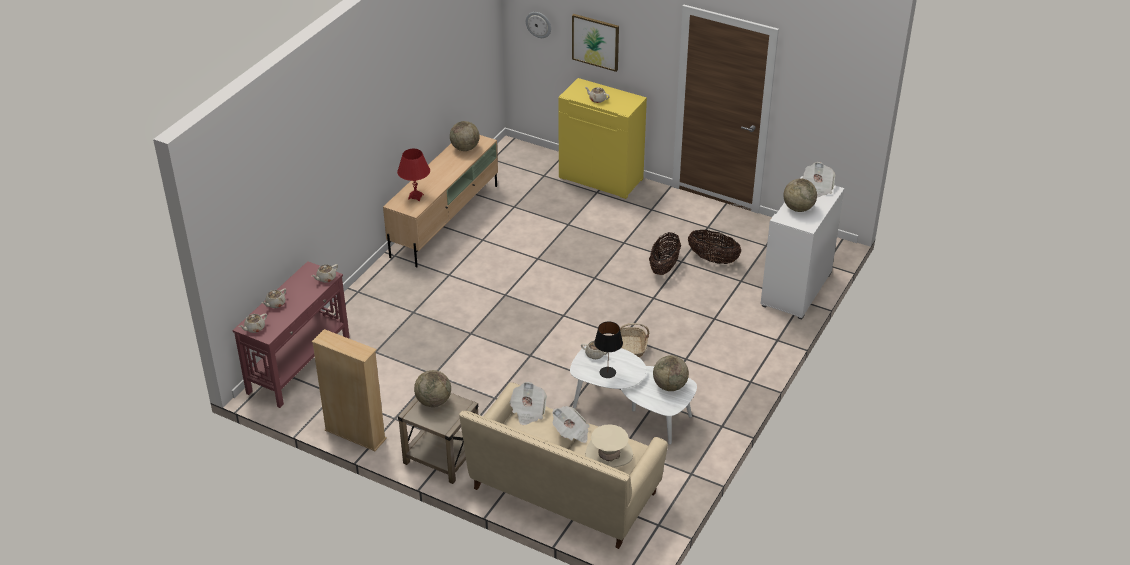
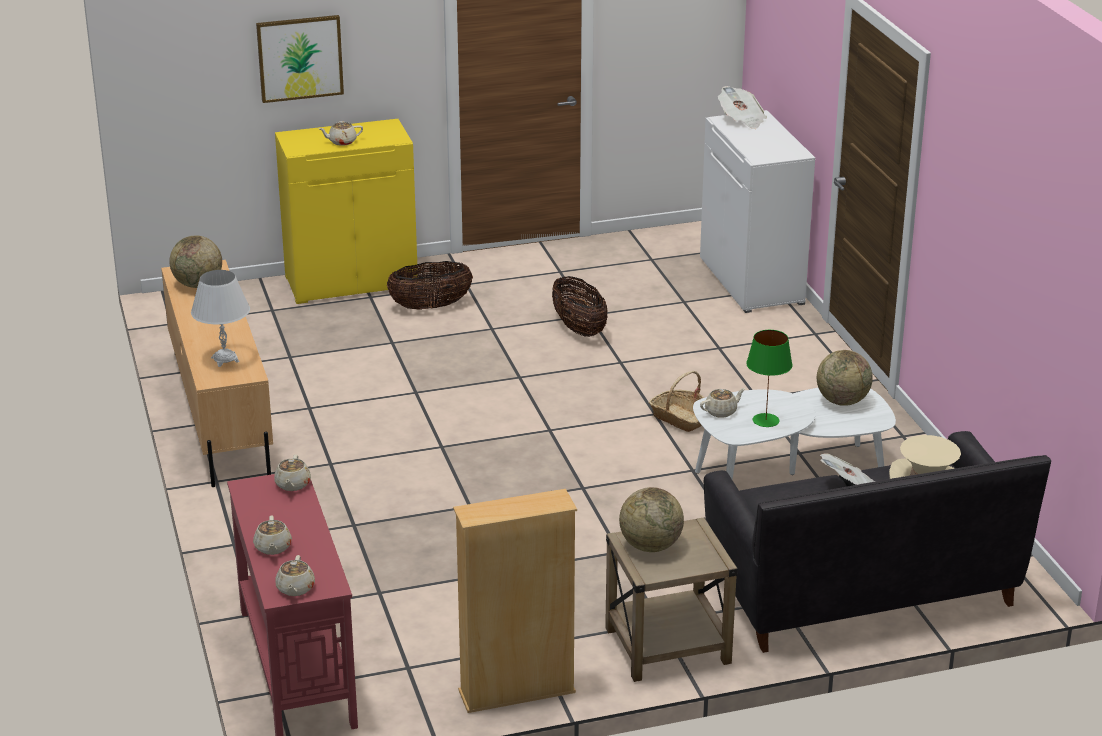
camera: 45 degrees left, 10 degrees down
red table lamp [397,149,430,201] -> white table lamp [191,270,250,367]
beige sofa [459,382,668,549] -> black sofa [704,431,1051,653]
newspaper [510,382,547,425] -> none
wall clock [526,12,551,38] -> none
black table lamp [594,321,623,378] -> green table lamp [746,330,793,427]
basket [688,229,741,264] -> basket moved to [386,261,473,310]
globe [783,179,817,212] -> none

